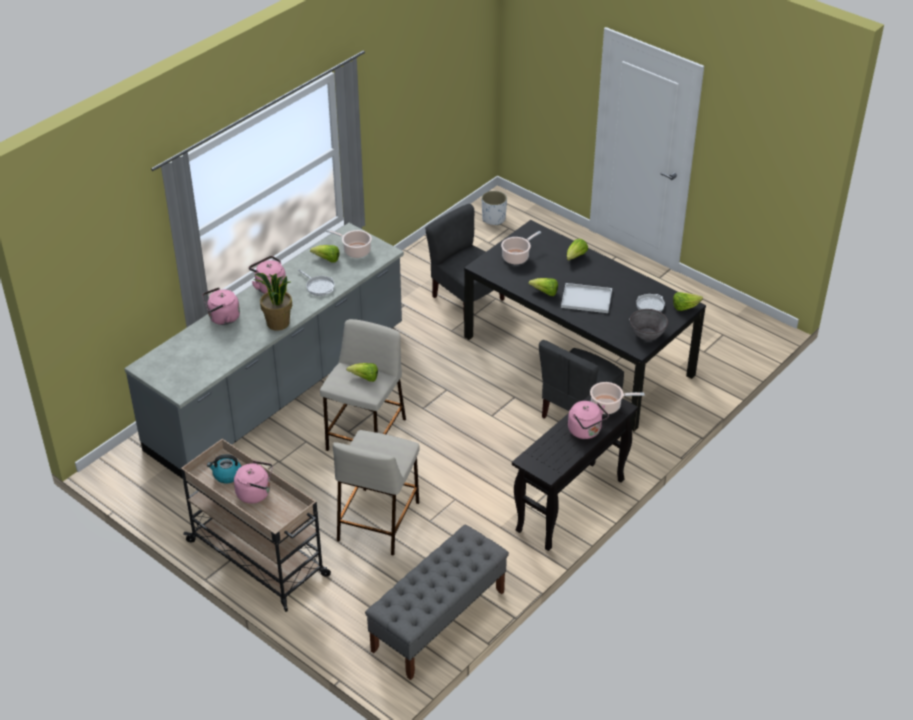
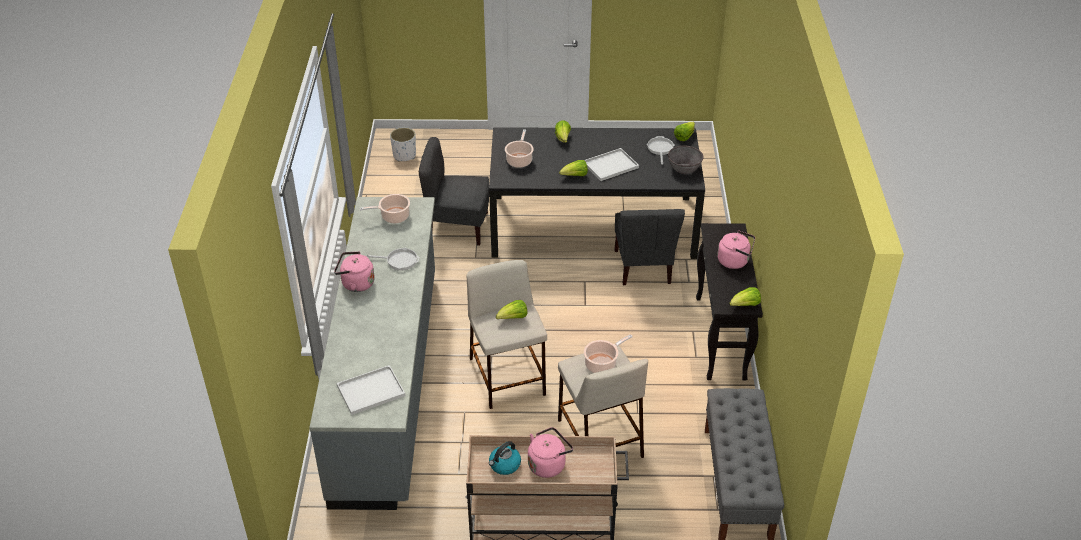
camera: 40 degrees left, 0 degrees up
pink kettle [202,287,240,325] -> none
potted plant [254,273,292,331] -> none
lettuce [310,245,340,263] -> lettuce moved to [729,287,761,306]
cooking pot [590,382,644,414] -> cooking pot moved to [584,334,633,373]
none -> white tray [337,365,405,415]

